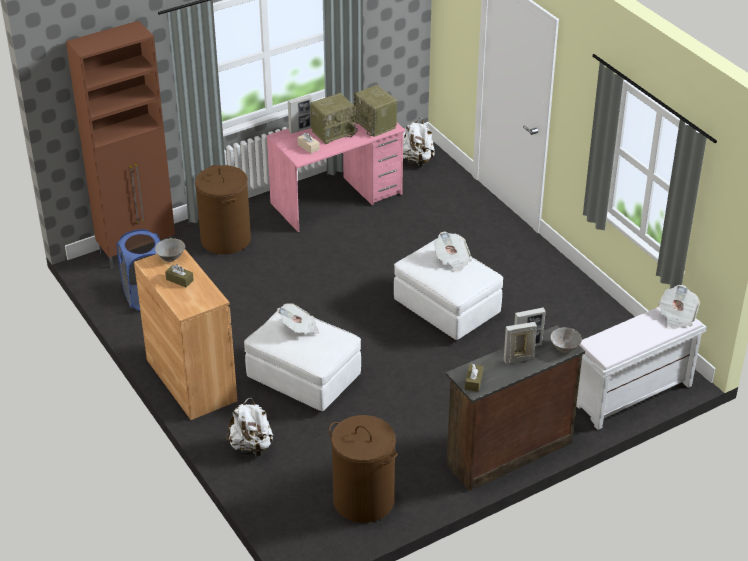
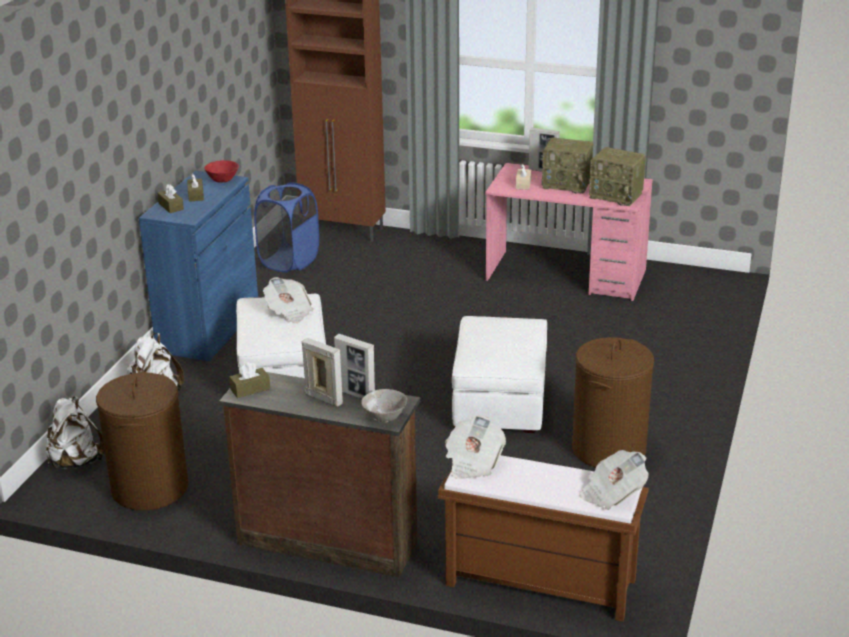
camera: 50 degrees right, 10 degrees down
brown cabinet [134,249,237,420] -> blue cabinet [139,171,258,361]
grey bowl [155,238,185,262] -> red bowl [204,160,239,182]
brown laundry basket [195,165,251,255] -> brown laundry basket moved to [572,337,654,468]
radio [353,85,397,137] -> radio turned 75 degrees counterclockwise [589,147,646,206]
white backpack [403,118,435,167] -> white backpack moved to [45,397,105,470]
newspaper [434,232,472,272] -> newspaper moved to [445,415,506,479]
white bench [576,307,706,430] -> brown bench [438,455,649,622]
none -> brown tissue box [157,184,184,213]

